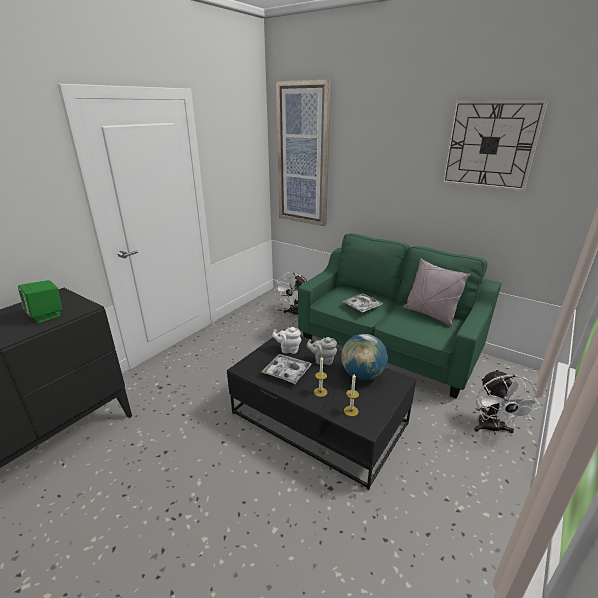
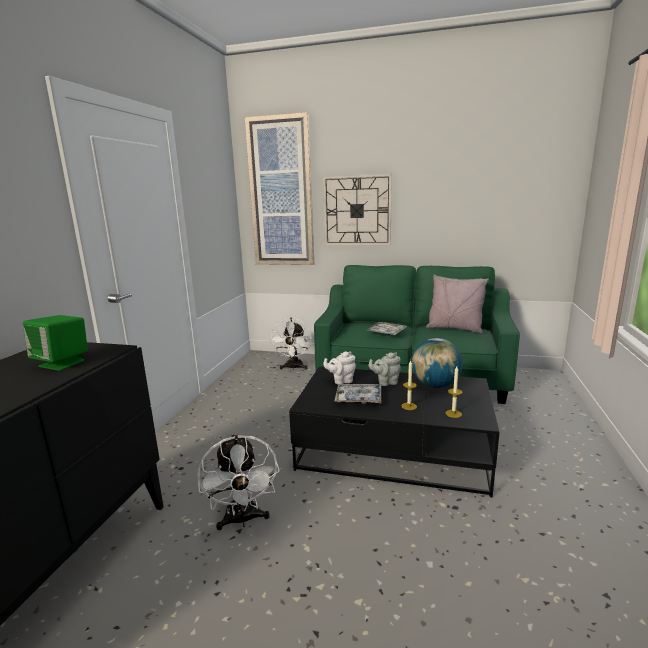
camera: 20 degrees left, 10 degrees down
wall clock [441,100,548,192] -> wall clock moved to [323,174,392,245]
white fan [474,369,541,435] -> white fan moved to [198,434,280,530]

